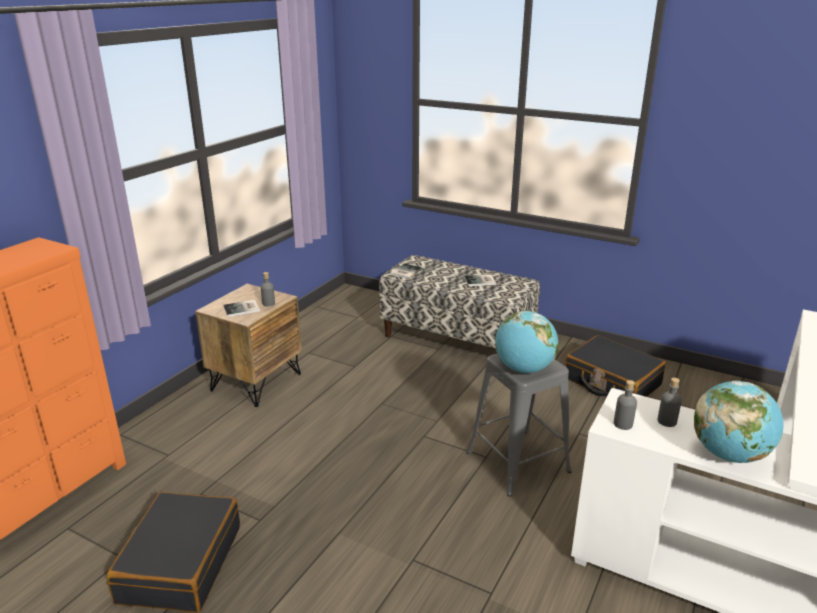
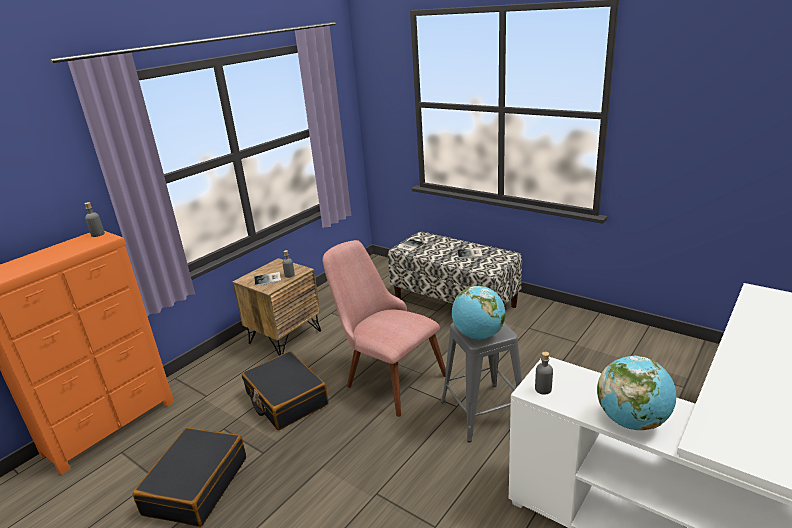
camera: 10 degrees right, 0 degrees up
black suitcase [565,335,666,397] -> black suitcase moved to [242,351,328,430]
grey bottle [658,378,682,427] -> grey bottle moved to [84,202,105,237]
none -> pink chair [323,240,446,417]

